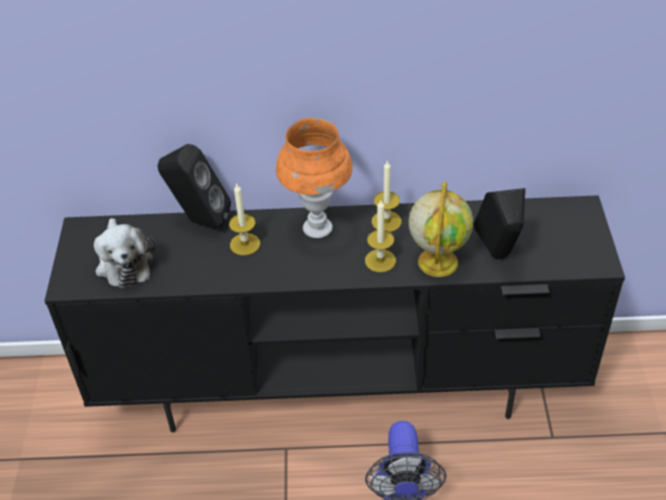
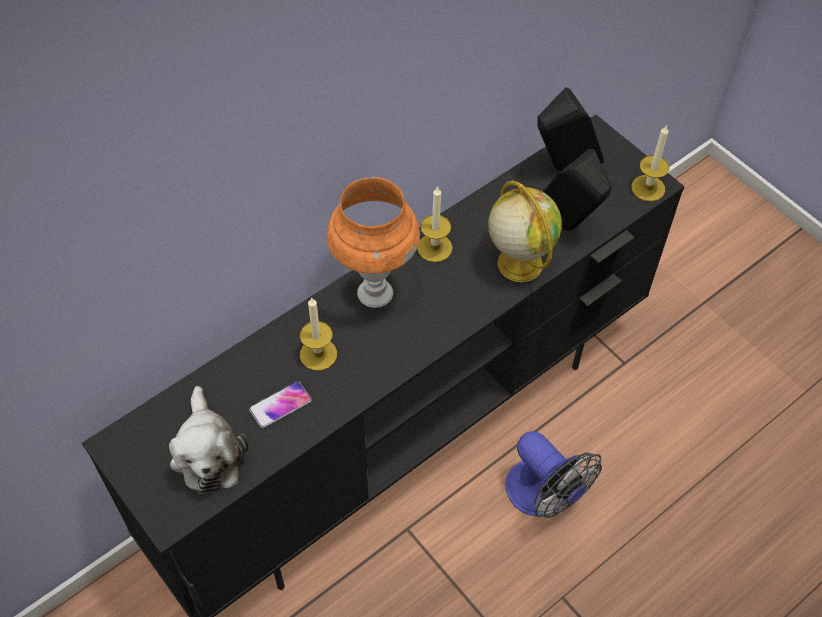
camera: 40 degrees left, 10 degrees up
plush toy [94,218,155,288] -> plush toy turned 45 degrees clockwise [169,386,248,494]
black speaker [158,144,231,230] -> black speaker moved to [537,87,604,172]
candle [365,200,396,272] -> candle moved to [631,125,669,201]
none -> phone [249,381,312,428]

